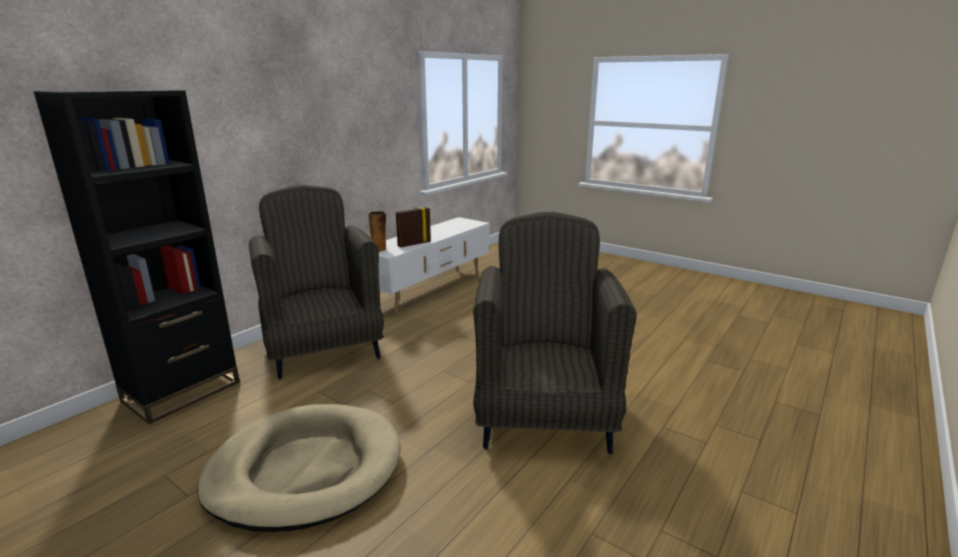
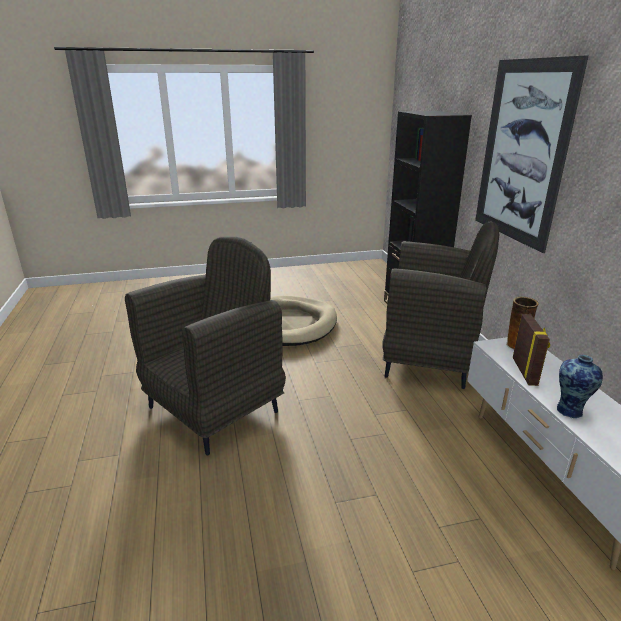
camera: 130 degrees right, 5 degrees up
grey armchair [473,212,637,454] -> grey armchair turned 90 degrees counterclockwise [125,237,286,455]
none -> picture [475,55,589,253]
none -> vase [557,355,603,419]

